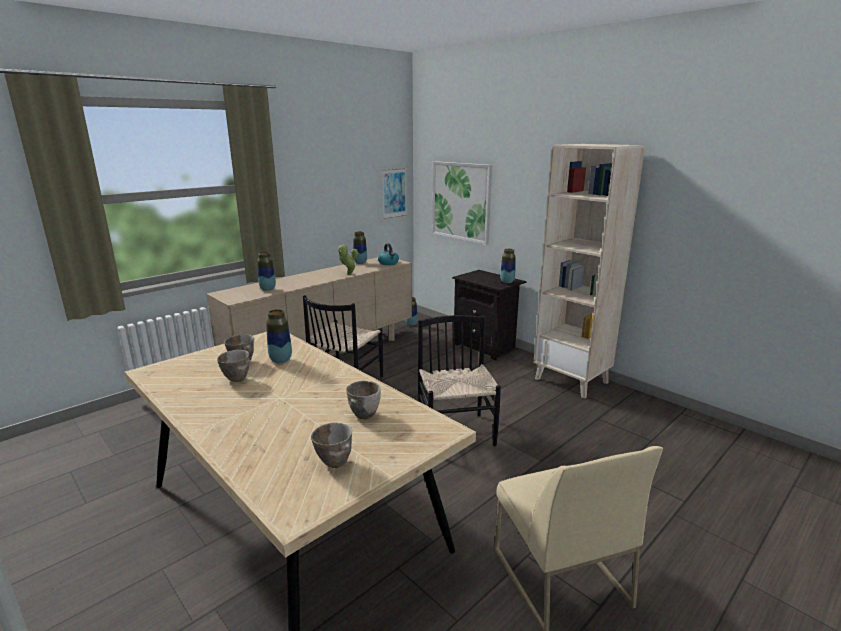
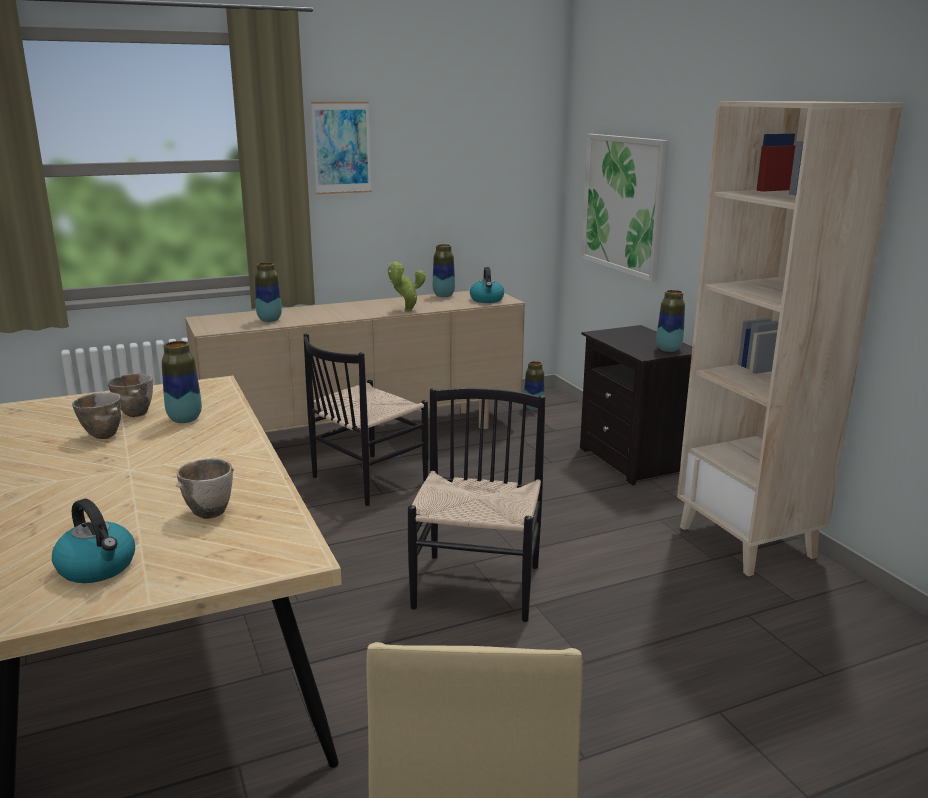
camera: 20 degrees right, 0 degrees up
bowl [311,423,352,468] -> kettle [52,499,135,583]
picture [382,168,407,219] -> picture moved to [311,102,372,194]

